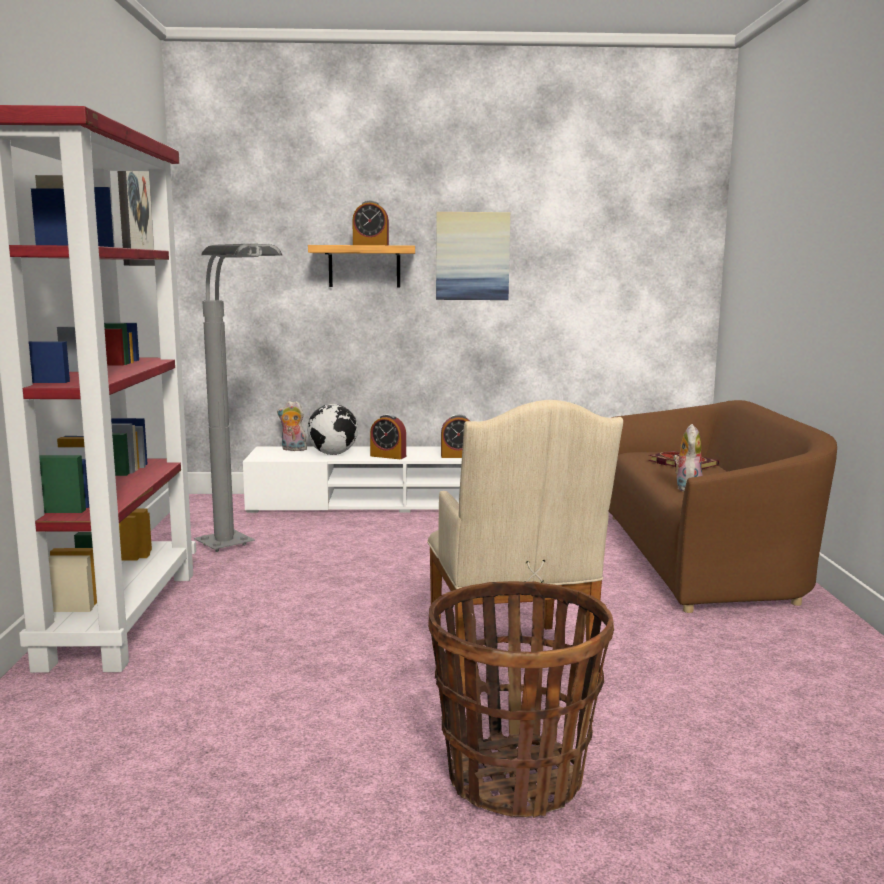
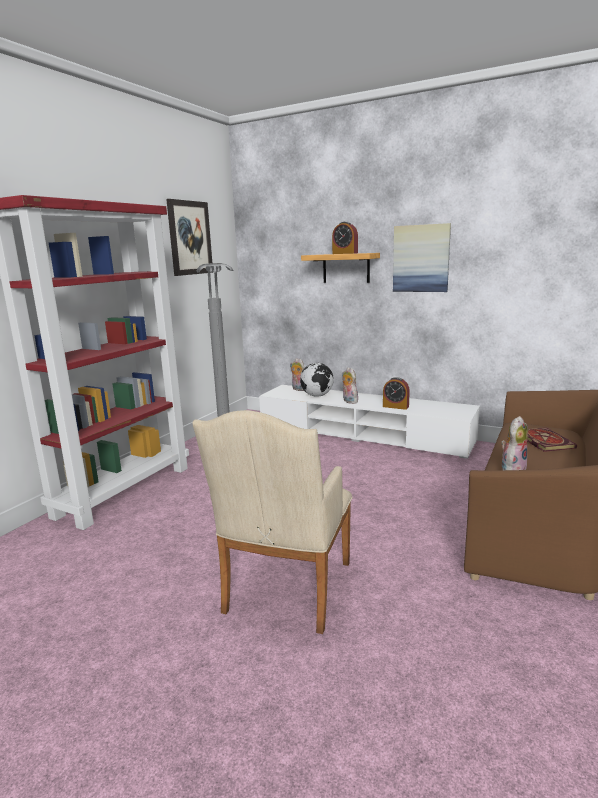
camera: 30 degrees right, 5 degrees up
alarm clock [370,414,406,459] -> plush toy [342,367,358,404]
basket [428,581,614,818] -> none

